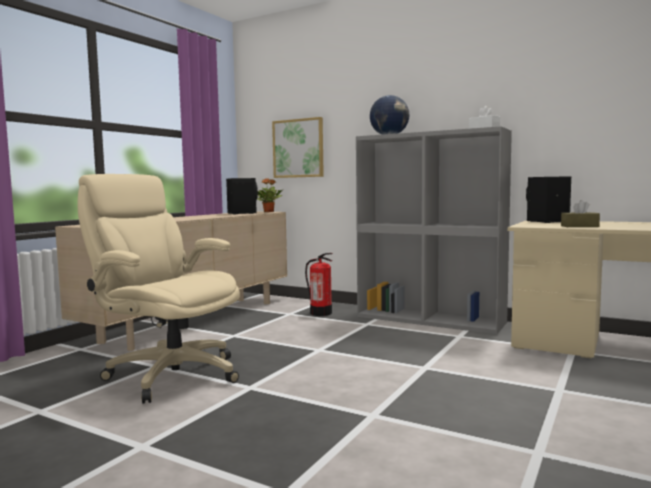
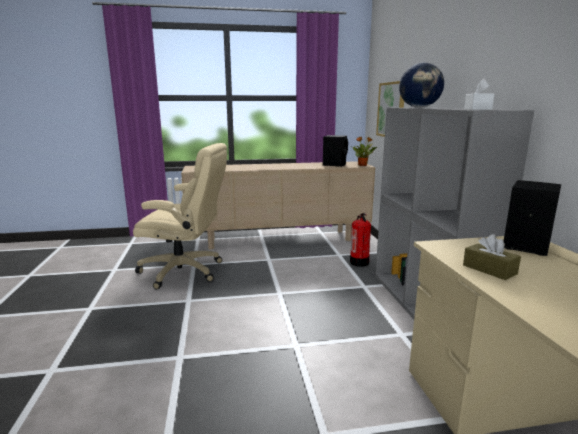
camera: 50 degrees right, 10 degrees up
beige office chair [78,174,240,404] -> beige office chair turned 105 degrees clockwise [133,143,227,289]

